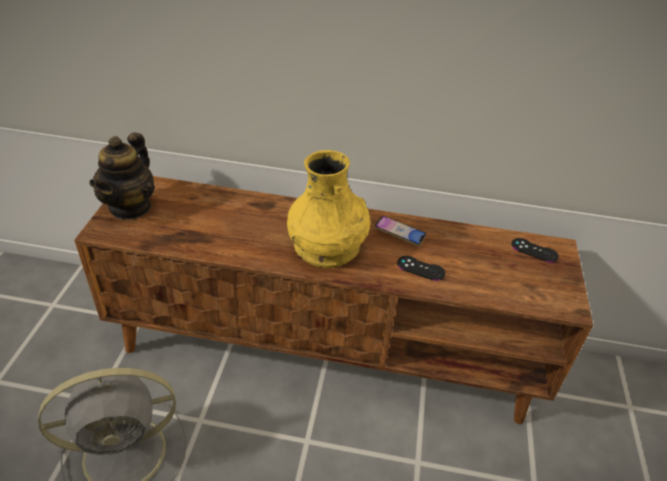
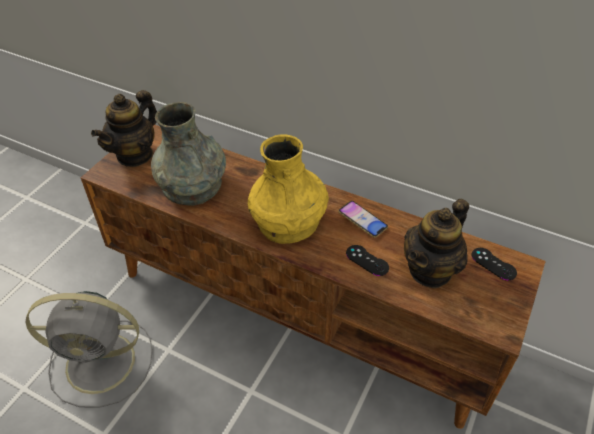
camera: 20 degrees right, 5 degrees up
none -> grey vase [151,102,226,206]
none -> teapot [404,199,469,289]

